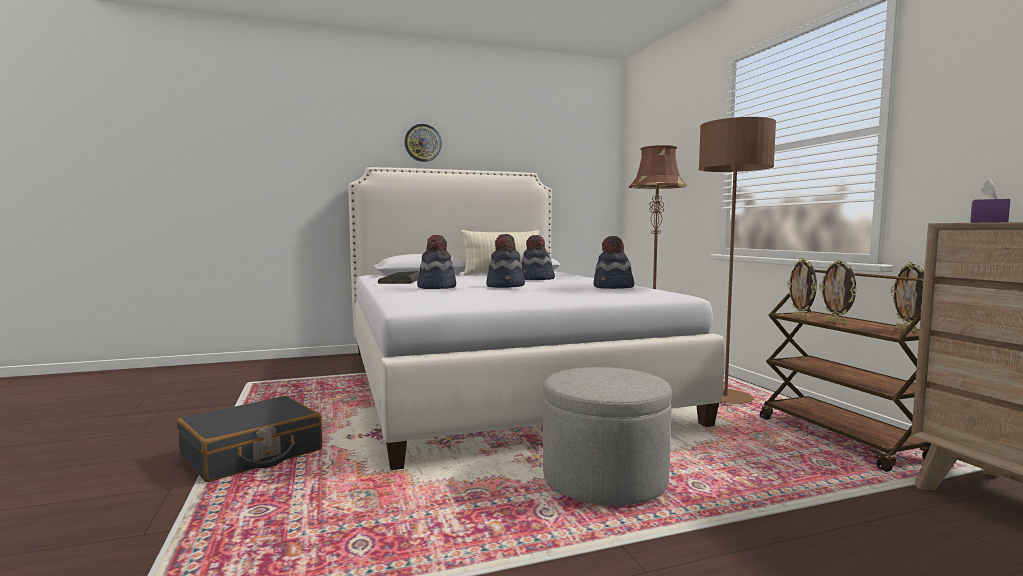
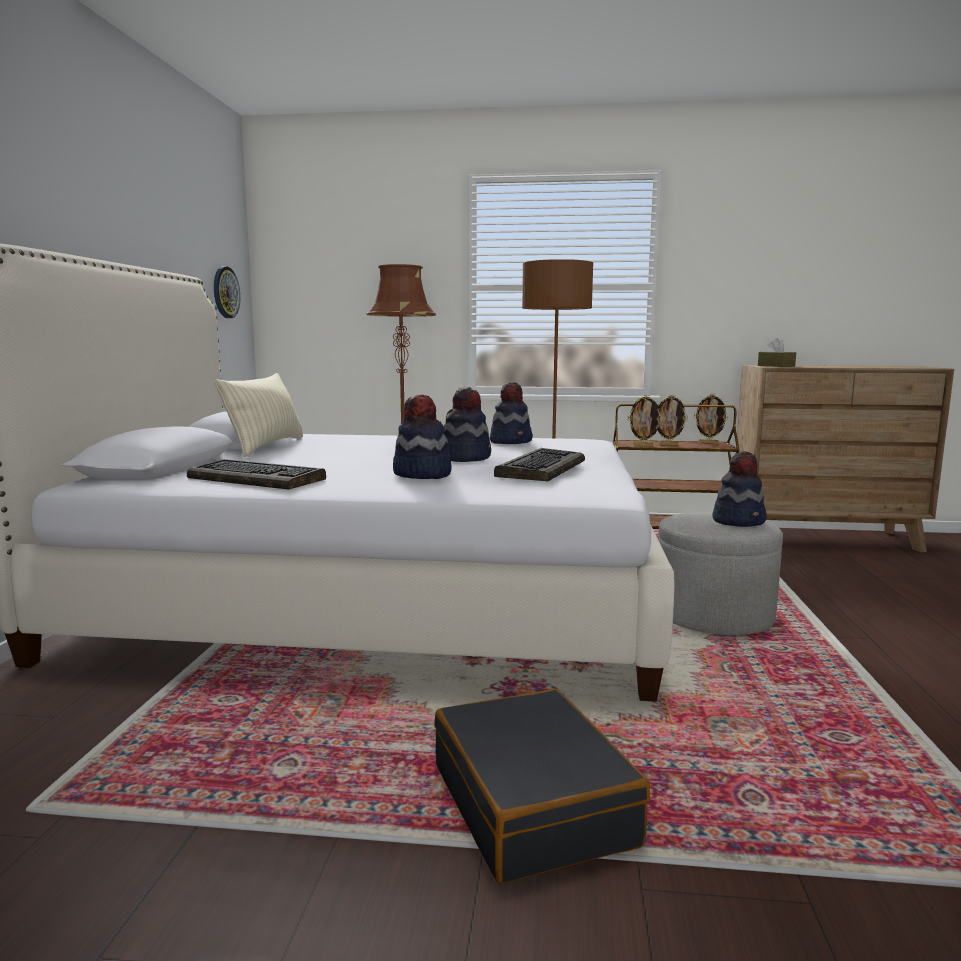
camera: 65 degrees left, 5 degrees up
wall clock [404,124,442,162] -> wall clock moved to [214,266,240,318]
hat [521,235,555,280] -> hat moved to [712,451,767,527]
purple tissue box [970,179,1010,223] -> brown tissue box [758,338,796,367]
none -> keyboard [494,448,585,481]

